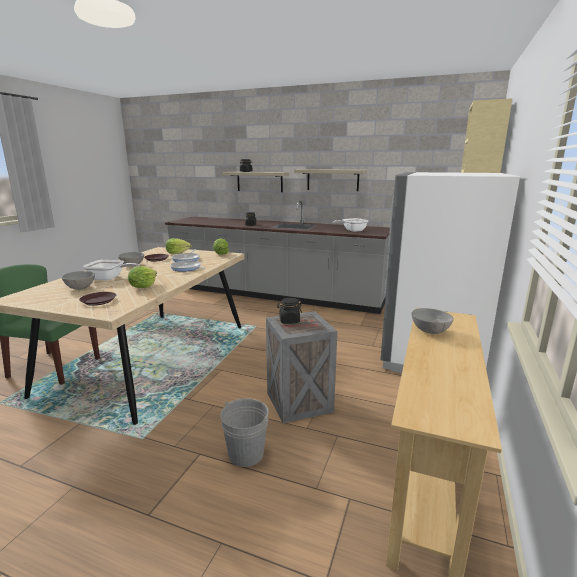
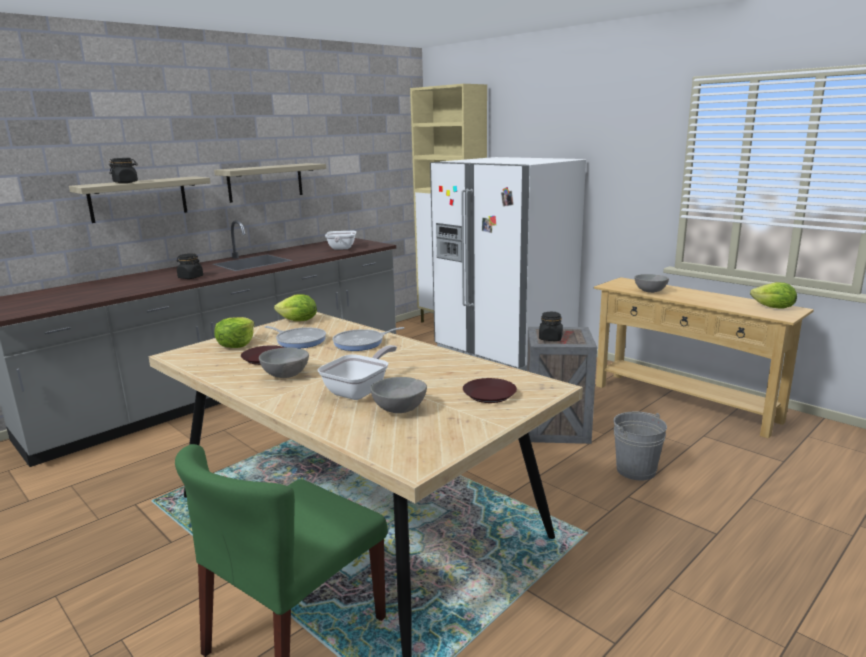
camera: 65 degrees left, 0 degrees up
lettuce [128,266,157,288] -> lettuce moved to [750,282,797,309]

